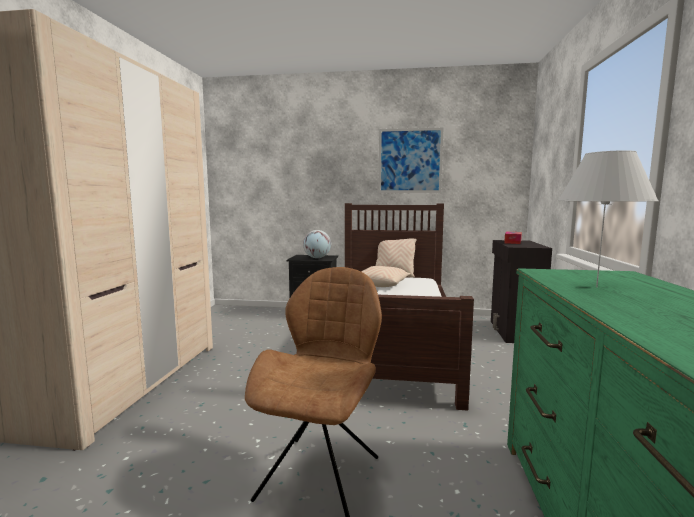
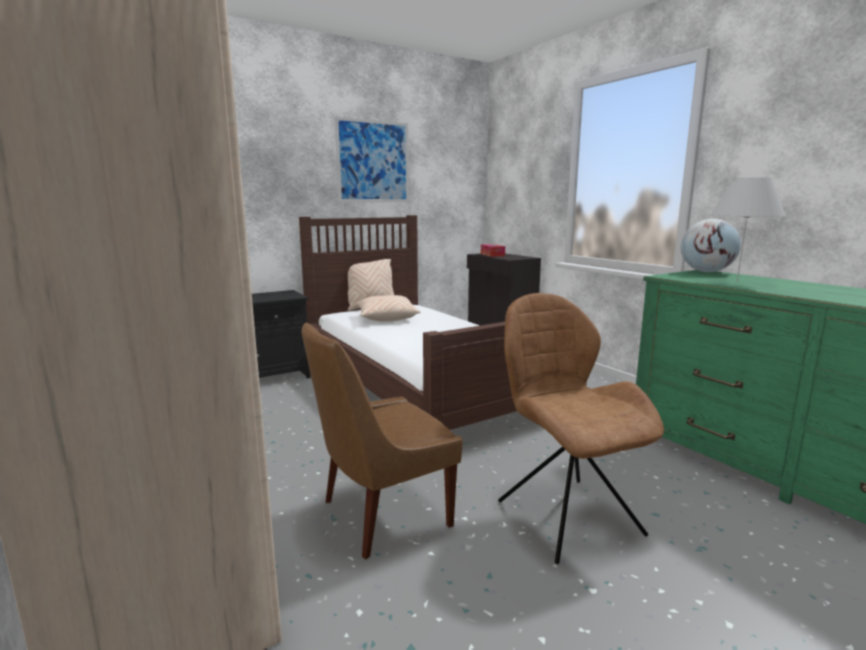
camera: 40 degrees left, 5 degrees up
globe [303,230,331,258] -> globe moved to [681,219,741,272]
none -> brown chair [302,322,463,559]

